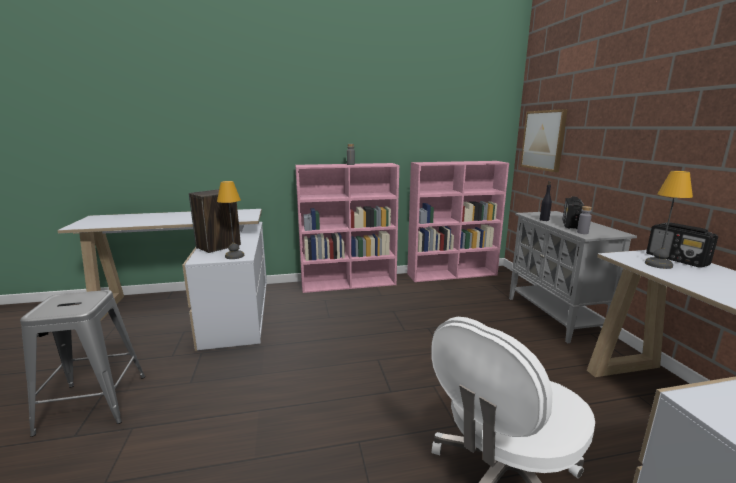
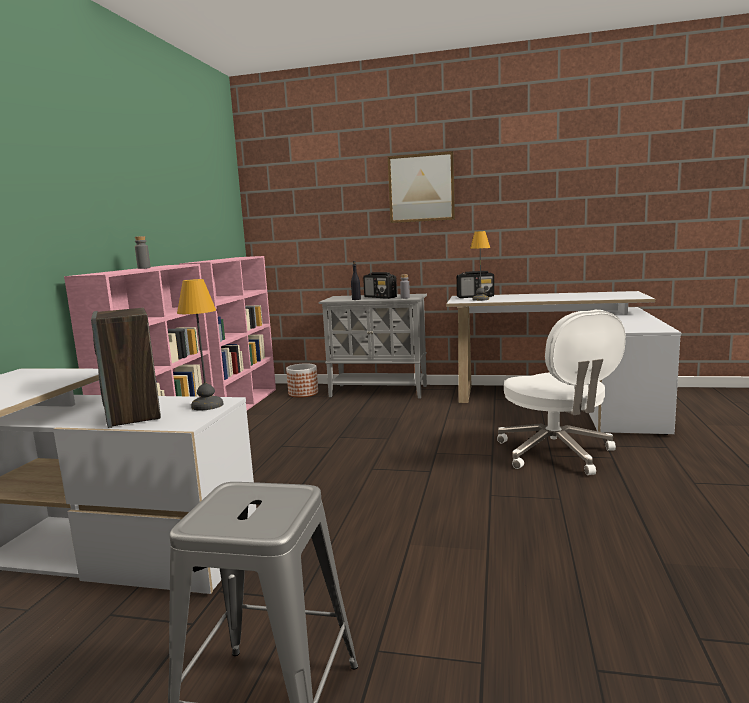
camera: 65 degrees left, 5 degrees down
picture [520,109,568,172] -> picture moved to [388,151,455,223]
none -> planter [286,363,318,398]

